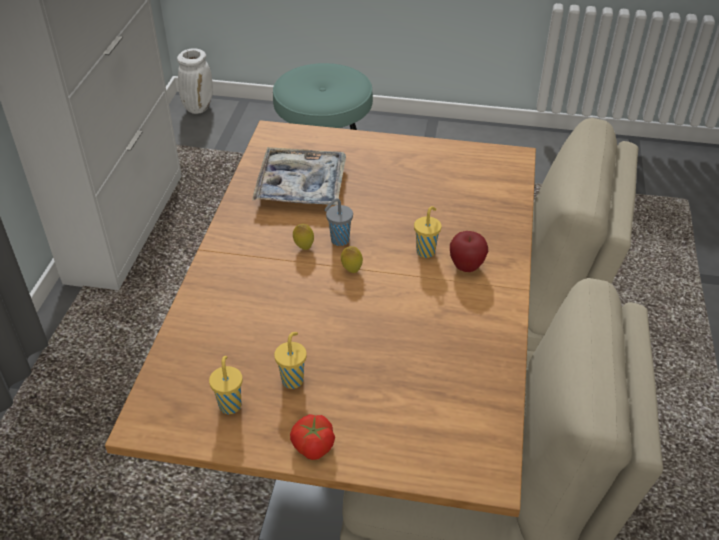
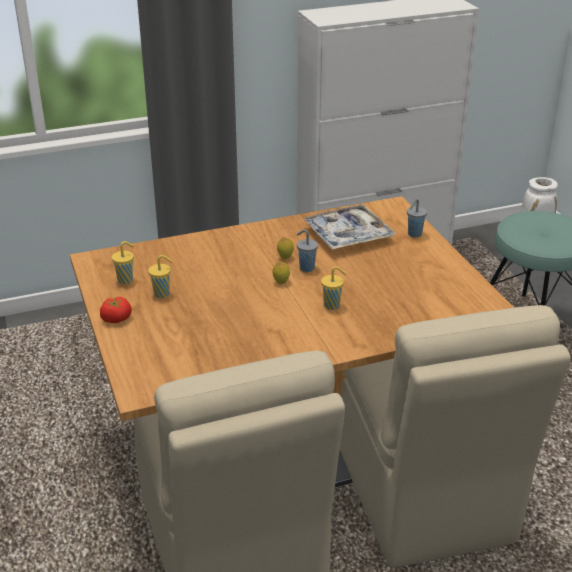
camera: 60 degrees right, 10 degrees down
apple [450,231,488,272] -> none
none -> grey cup [407,199,427,238]

